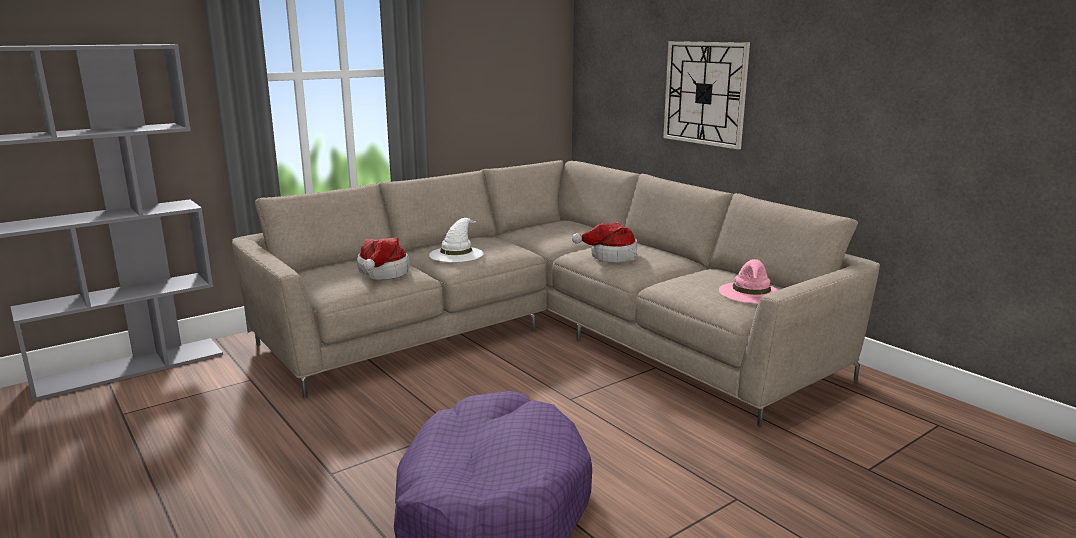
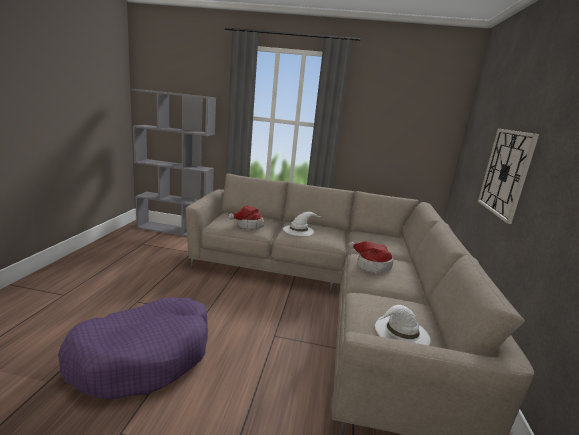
camera: 45 degrees right, 0 degrees up
pink hat [719,259,779,304] -> white hat [375,305,431,346]

